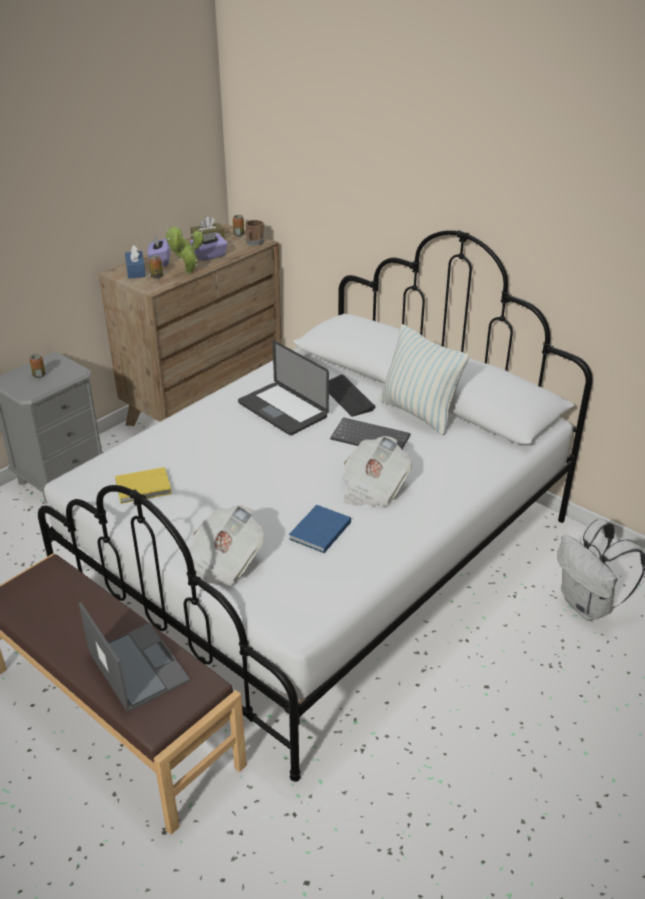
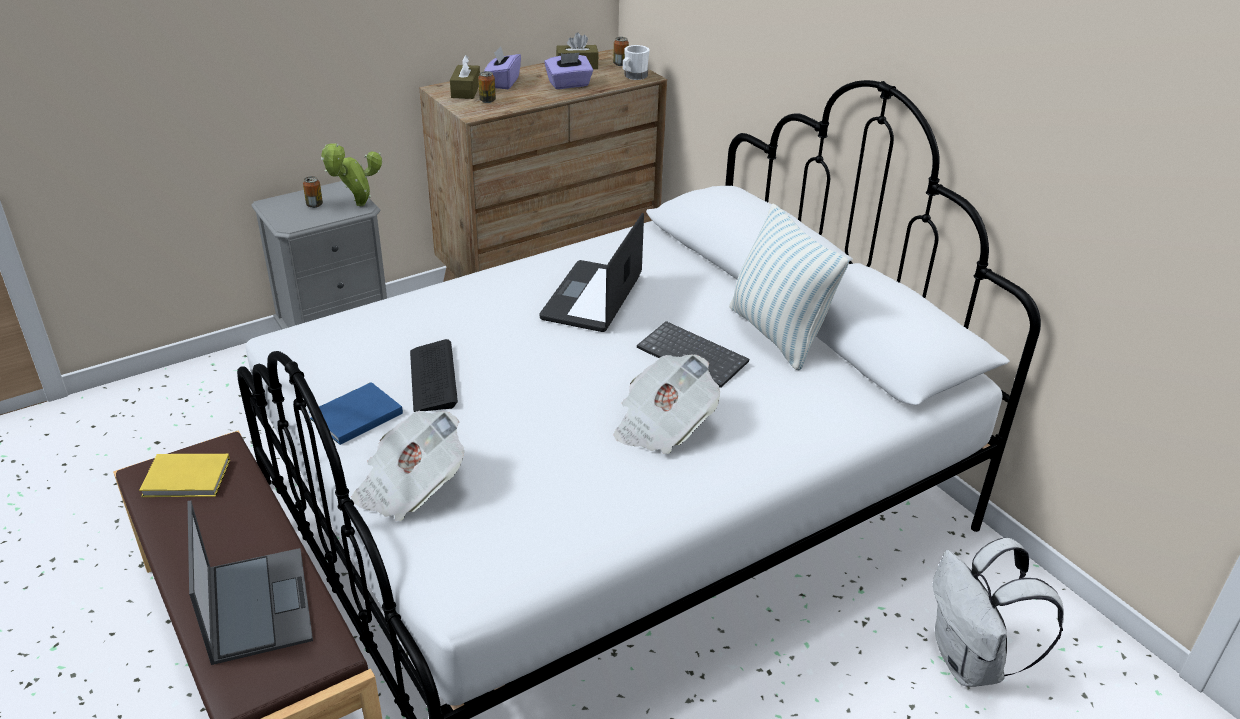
camera: 15 degrees right, 0 degrees up
yellow book [115,467,172,504] -> yellow book moved to [139,454,230,497]
blue tissue box [125,245,146,279] -> brown tissue box [450,55,480,99]
potted plant [166,227,204,274] -> potted plant moved to [321,143,382,206]
laptop [238,341,329,435] -> laptop turned 45 degrees clockwise [540,212,644,332]
brown mug [245,220,264,246] -> white mug [623,45,650,80]
blue book [289,505,351,553] -> blue book moved to [309,382,403,445]
keyboard [329,374,376,417] -> keyboard moved to [410,339,458,412]

